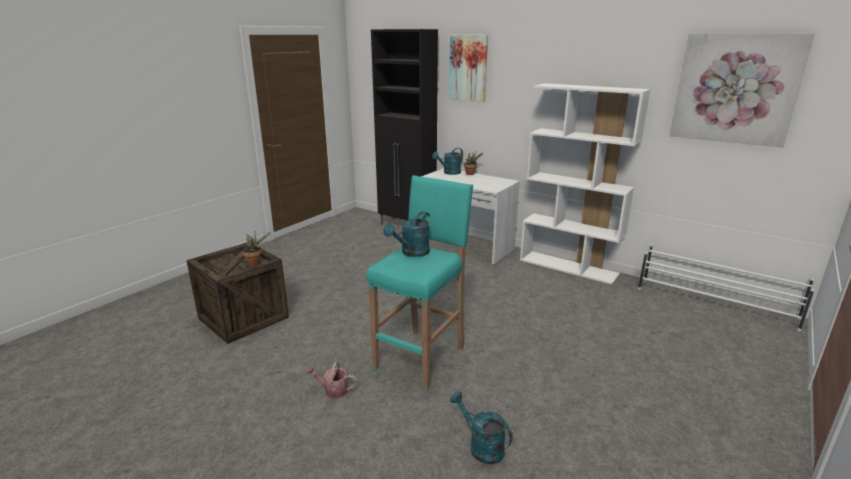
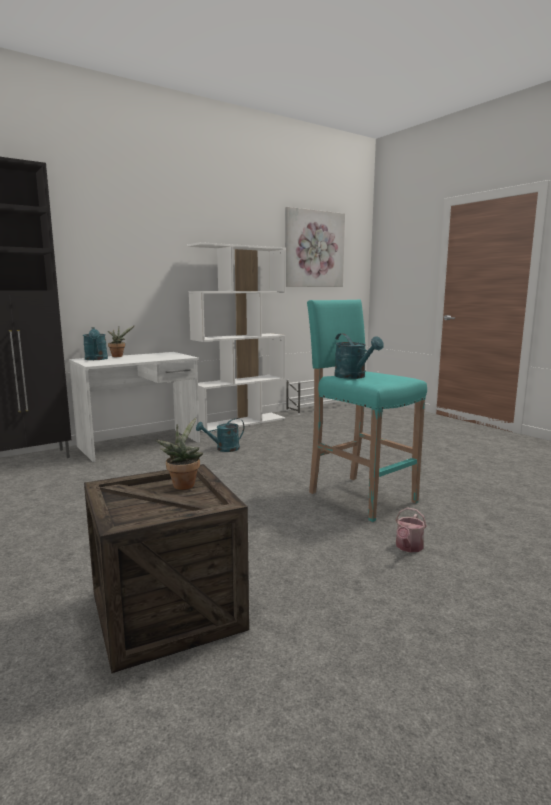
camera: 70 degrees left, 10 degrees down
picture [449,35,488,102] -> none
turquoise watering can [450,392,513,464] -> turquoise watering can moved to [196,418,244,452]

